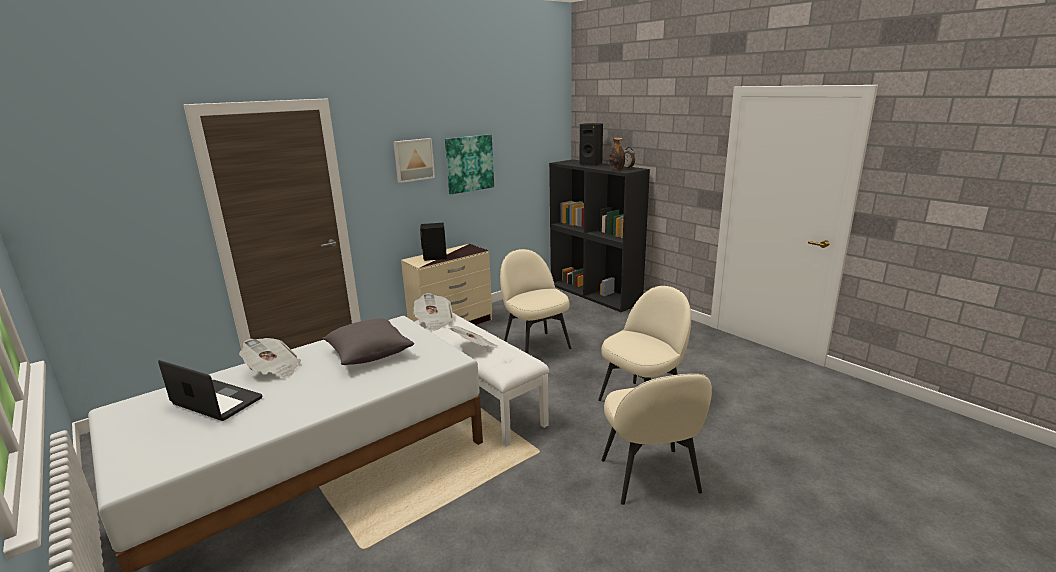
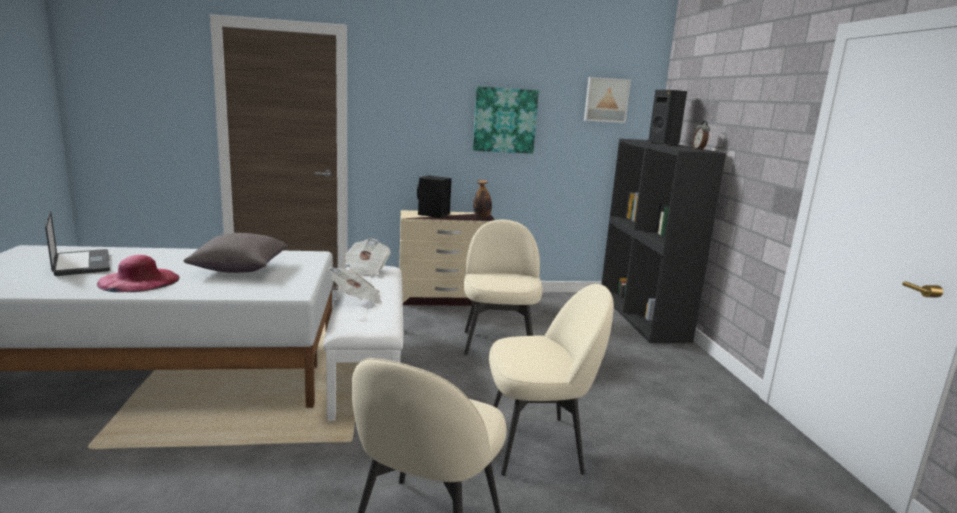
camera: 30 degrees right, 5 degrees down
newspaper [239,338,301,378] -> none
picture [393,138,435,183] -> picture moved to [584,77,631,123]
bottle [609,137,625,170] -> bottle moved to [473,180,492,218]
none -> pink hat [97,255,180,292]

